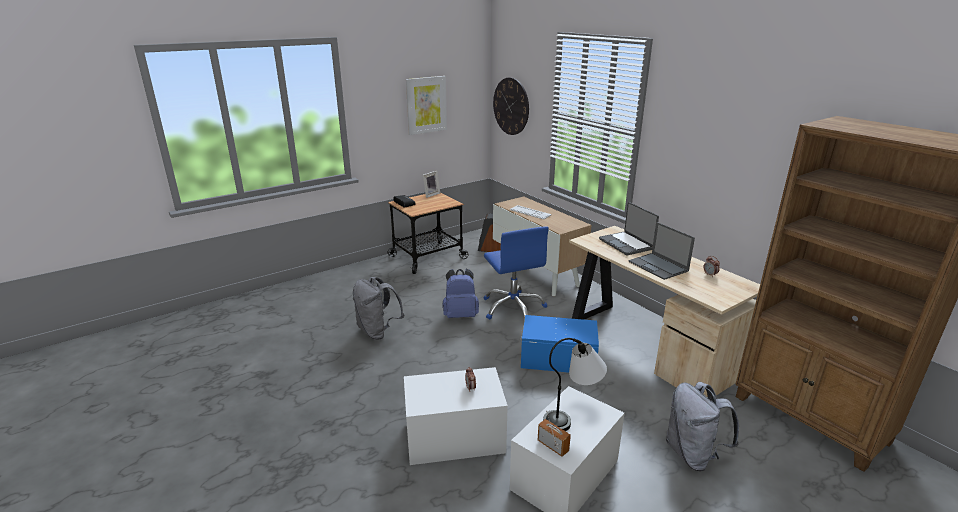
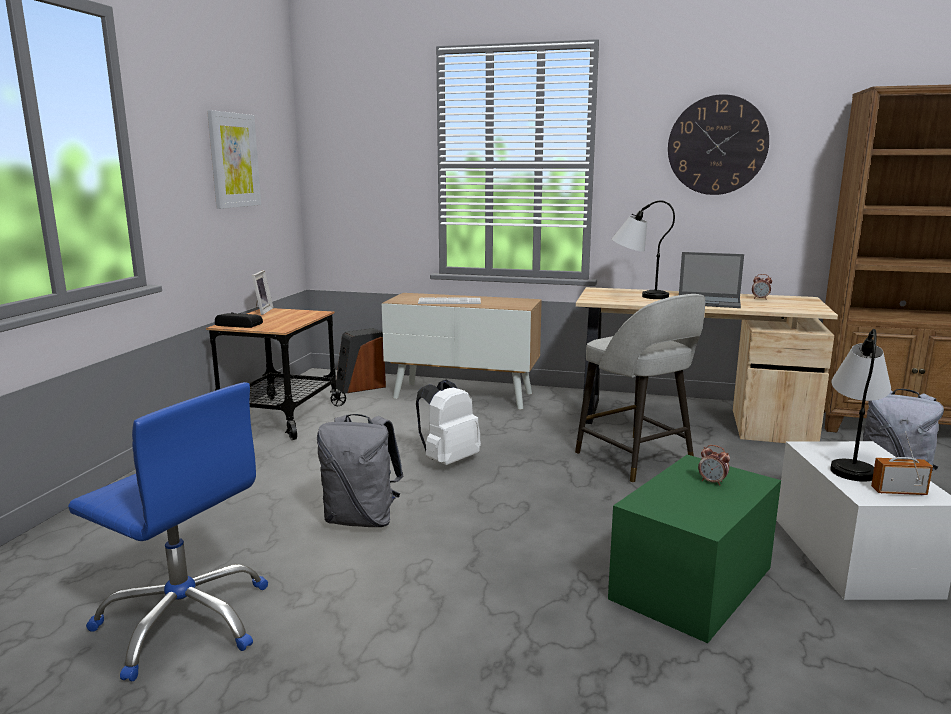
camera: 40 degrees left, 10 degrees down
white storage box [404,367,508,465] -> green storage box [608,455,781,643]
blue backpack [443,269,479,318] -> white backpack [416,380,481,466]
blue office chair [483,226,549,320] -> blue office chair moved to [68,382,268,681]
wall clock [493,77,529,135] -> wall clock moved to [668,94,769,195]
blue storage box [520,315,599,373] -> grey stool [575,294,706,483]
laptop [599,202,659,256] -> table lamp [612,200,675,299]

